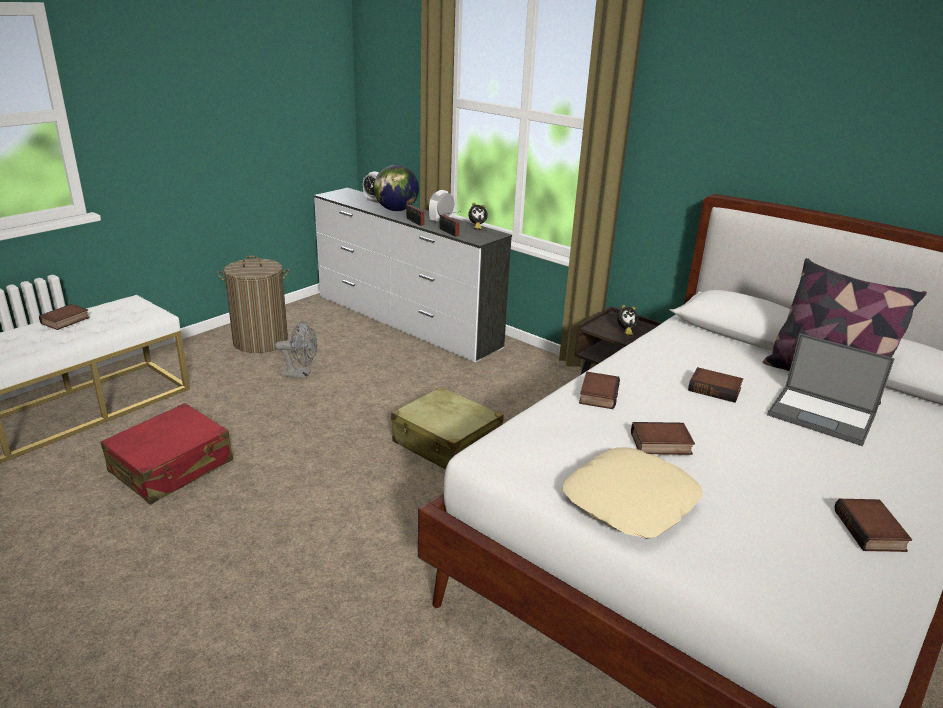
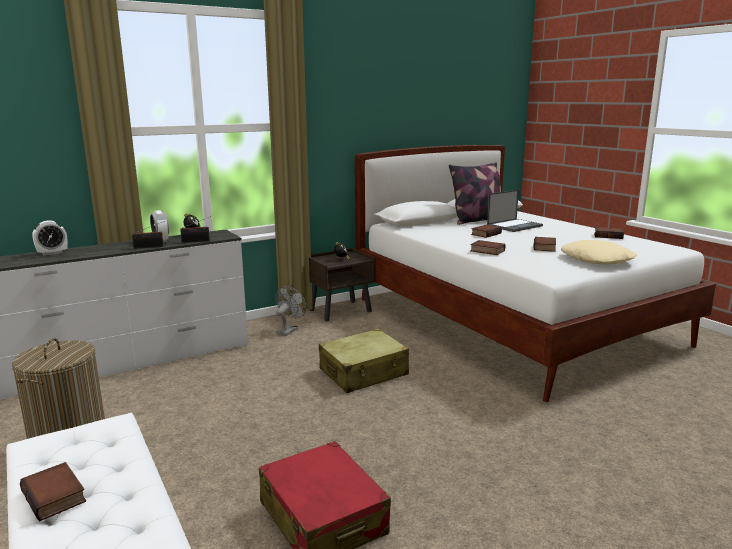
camera: 70 degrees left, 10 degrees down
grey fan [275,321,317,379] -> grey fan moved to [275,286,306,336]
globe [374,165,419,211] -> none

